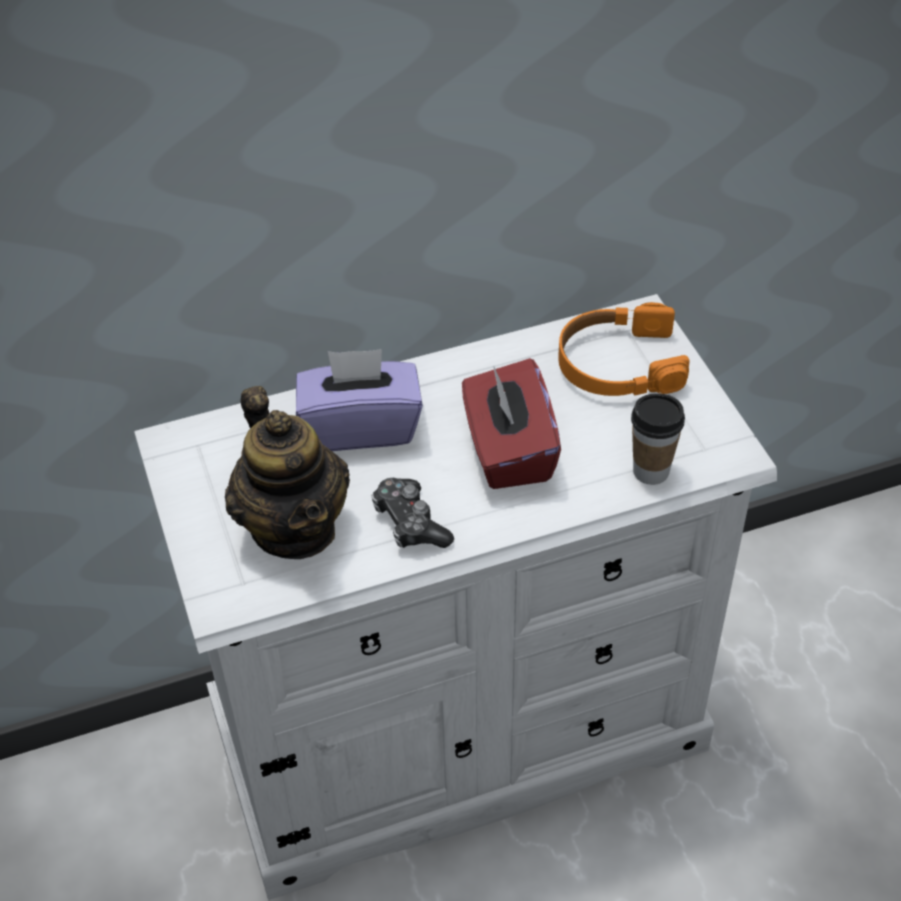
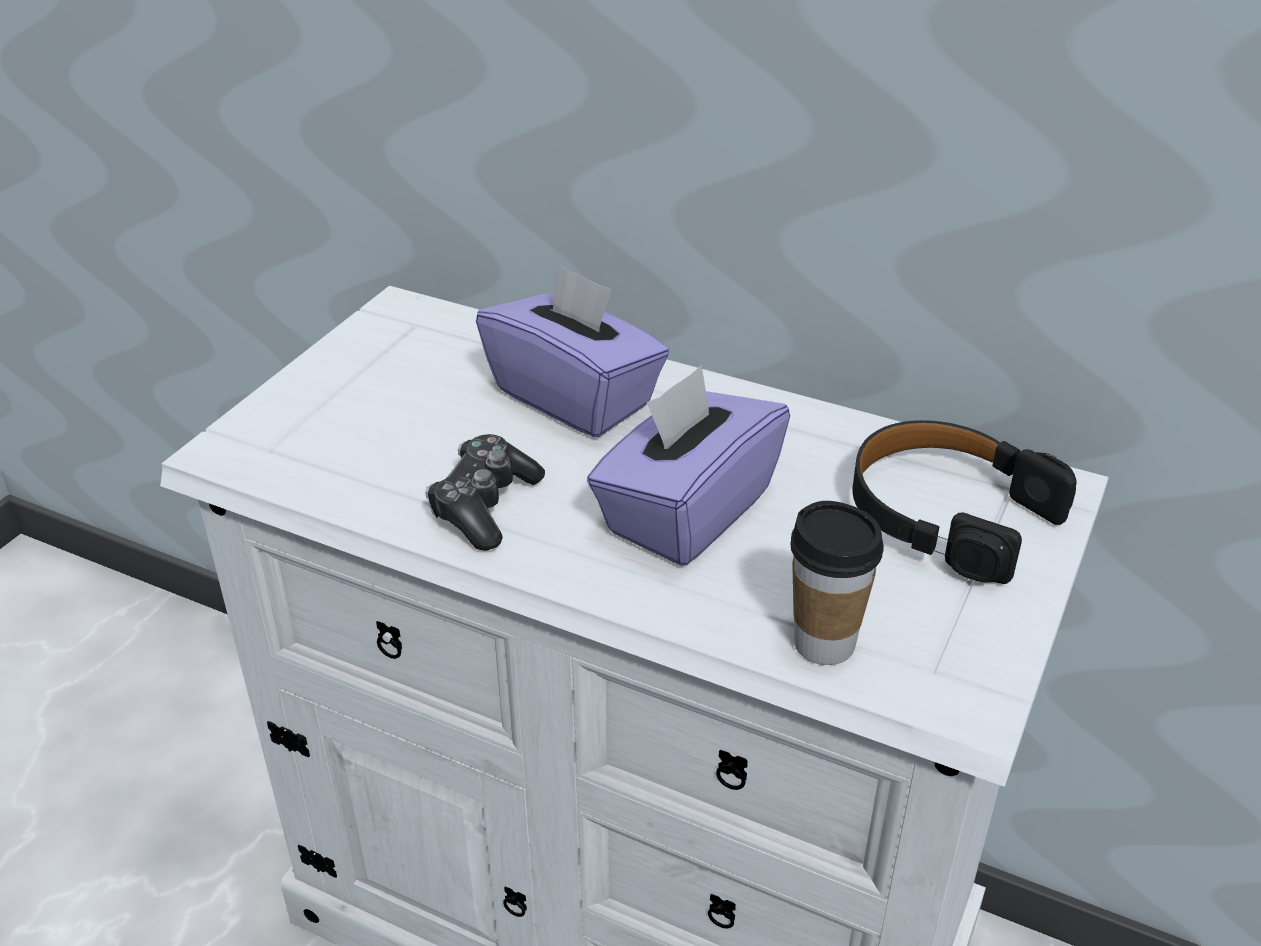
camera: 45 degrees right, 10 degrees down
teapot [225,386,350,559] -> none
red tissue box [462,358,561,489] -> purple tissue box [587,366,790,566]
orange headphones [558,302,690,396] -> black headphones [852,420,1077,584]

